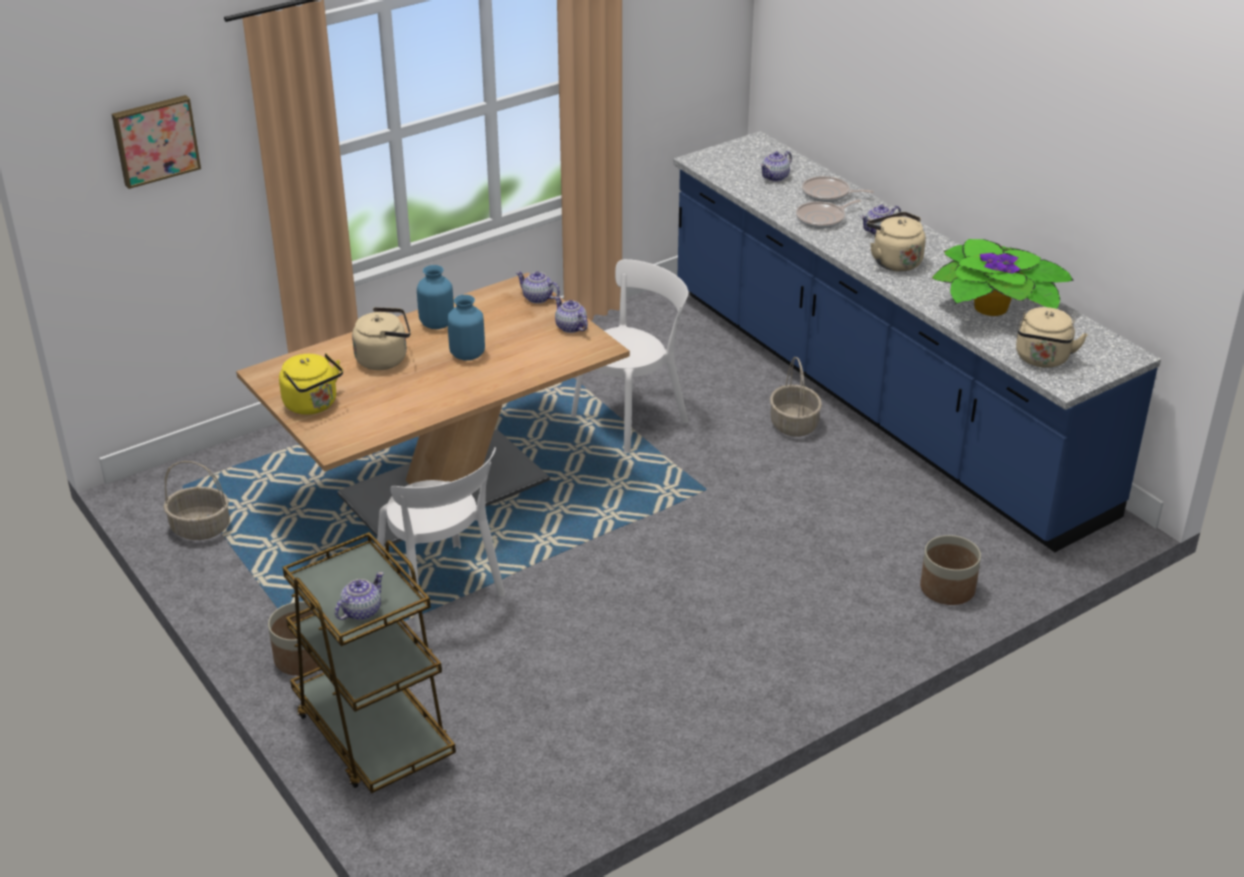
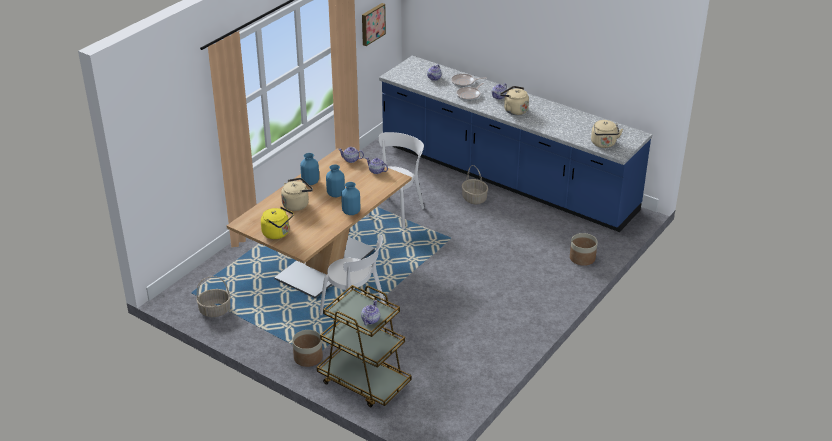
camera: 20 degrees left, 0 degrees up
picture [112,95,201,189] -> picture moved to [362,3,386,46]
potted plant [932,239,1074,316] -> none
none -> blue vase [341,182,360,215]

